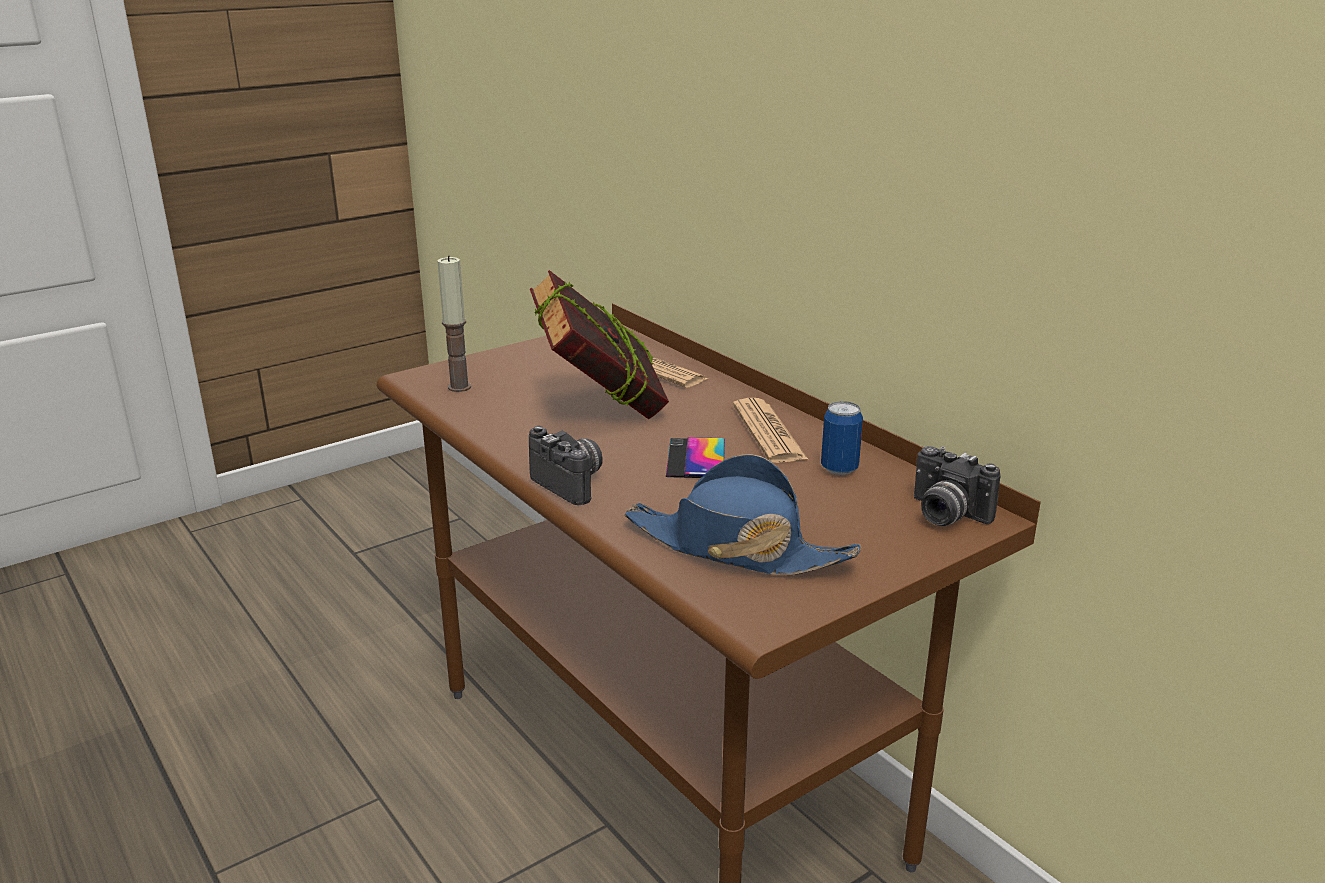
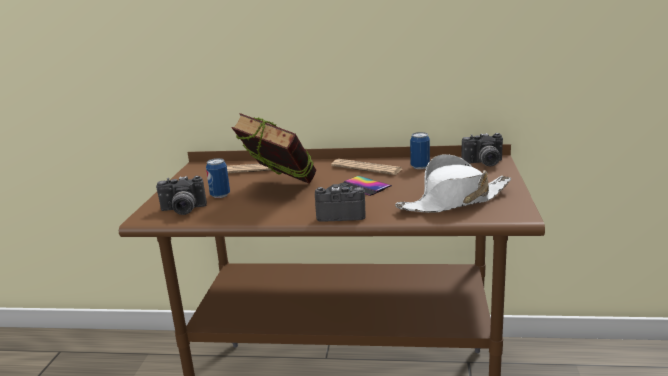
camera: 45 degrees left, 5 degrees down
candle [437,256,471,392] -> camera [156,176,207,215]
blue hat [624,454,861,575] -> white hat [395,154,512,213]
none -> can [206,158,230,198]

